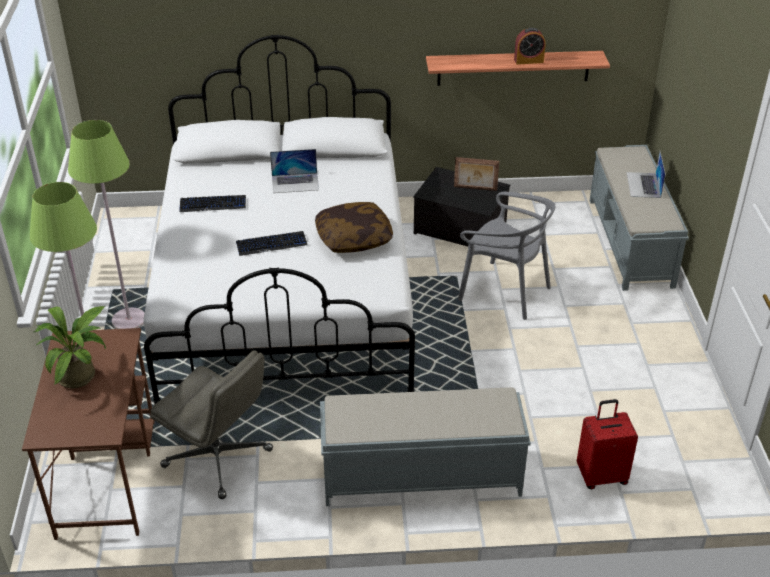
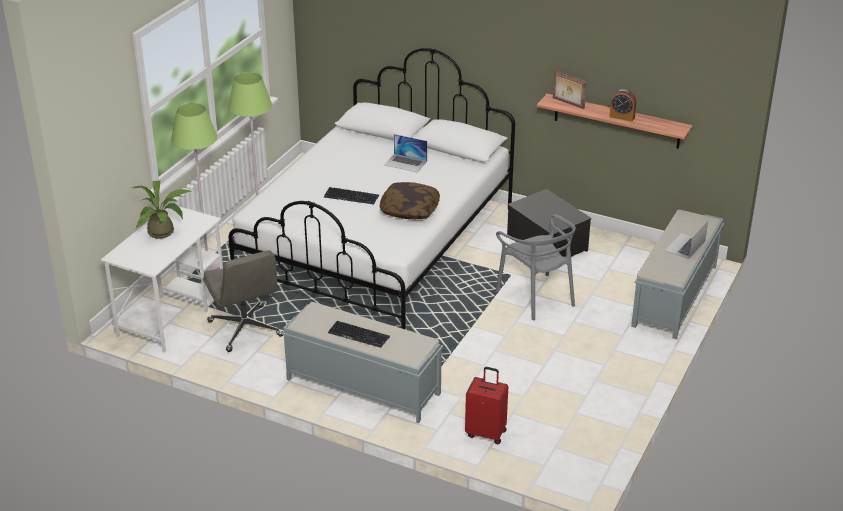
camera: 30 degrees right, 5 degrees down
brown desk [22,328,155,540] -> white desk [101,207,223,353]
keyboard [179,195,246,212] -> keyboard moved to [328,321,390,348]
picture frame [454,157,499,191] -> picture frame moved to [553,71,587,109]

